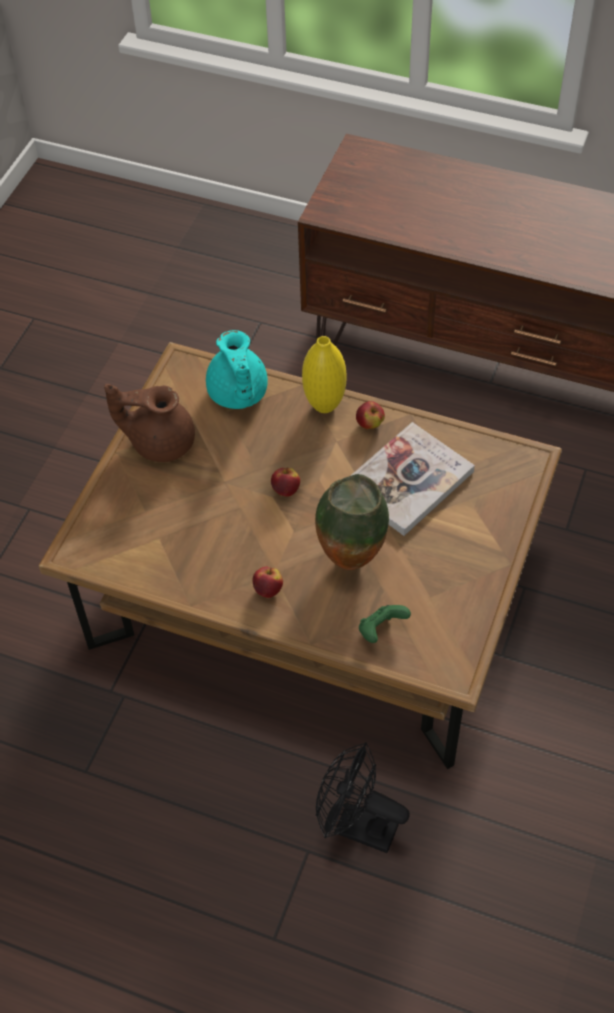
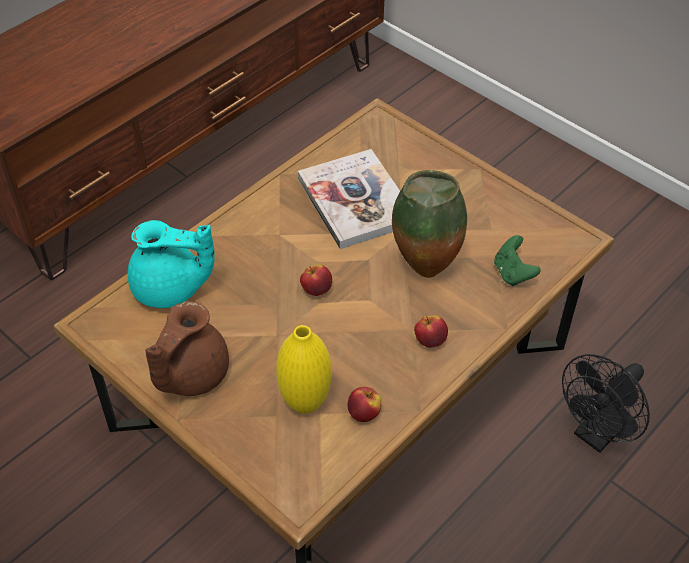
camera: 70 degrees left, 5 degrees down
yellow vase [302,336,346,413] -> yellow vase moved to [276,325,332,414]
apple [356,401,385,429] -> apple moved to [348,387,382,422]

